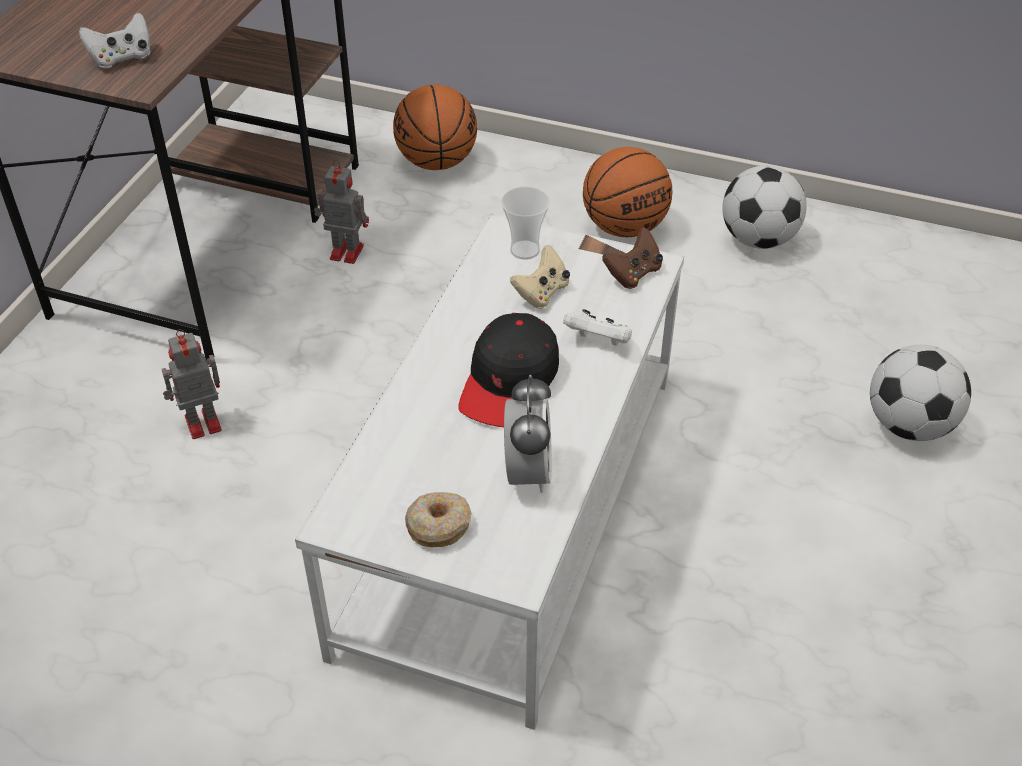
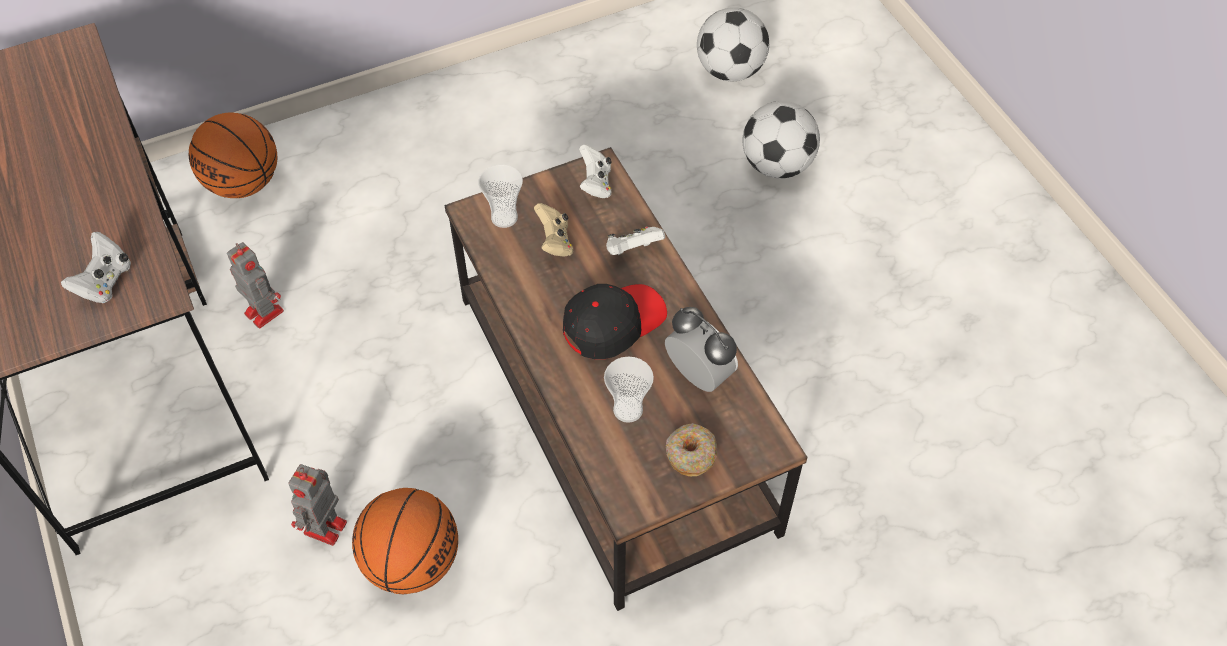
camera: 45 degrees left, 10 degrees up
white coffee table [295,214,684,730] -> brown coffee table [445,147,807,611]
toy robot [314,160,369,264] -> toy robot turned 75 degrees clockwise [227,242,284,329]
black cap [458,313,559,427] -> black cap turned 105 degrees counterclockwise [563,284,667,359]
basketball [583,147,672,237] -> basketball moved to [352,488,458,594]
brown game controller [602,227,663,289] -> white game controller [579,144,612,198]
football [722,165,807,249] -> football moved to [697,7,769,81]
none -> cup [604,356,654,423]

